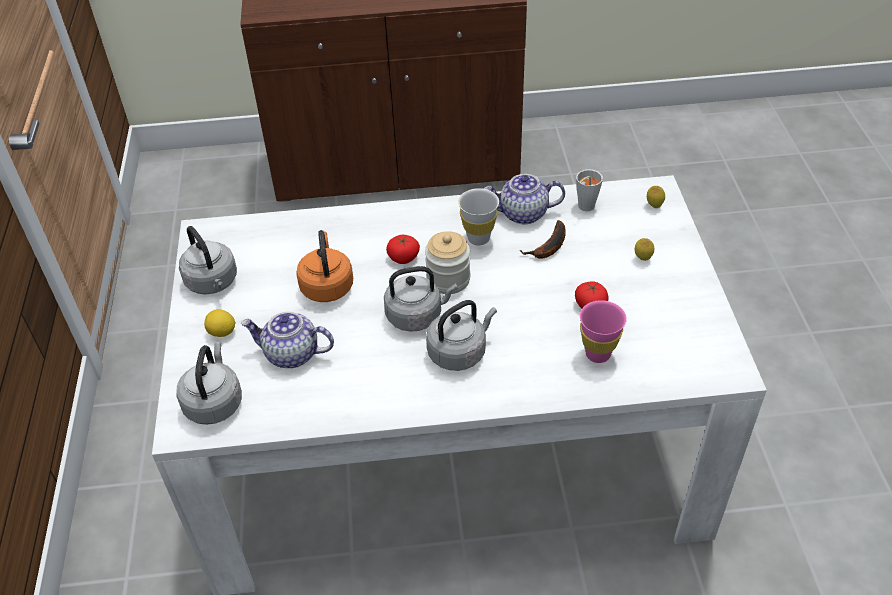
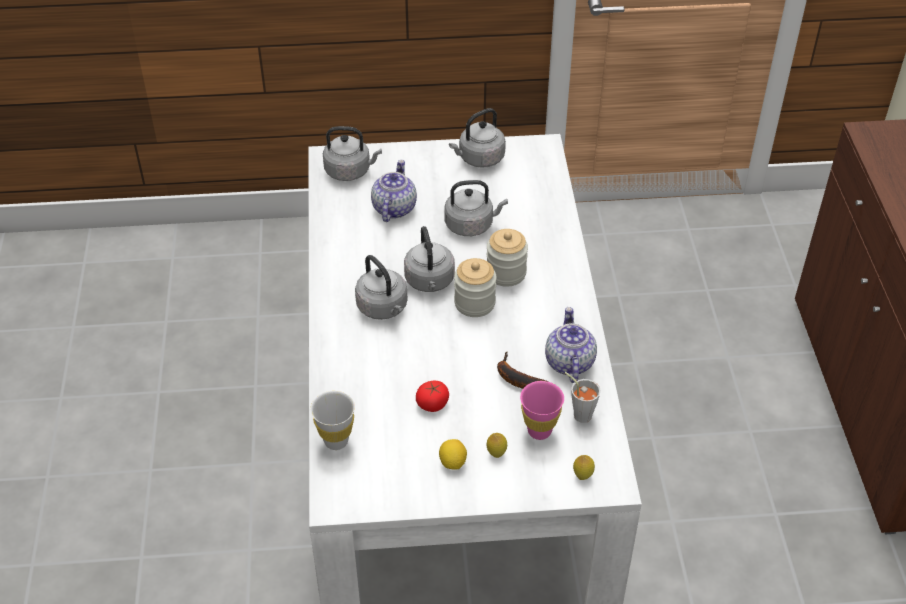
camera: 90 degrees right, 0 degrees up
lemon [204,309,236,337] -> lemon moved to [439,439,467,470]
orange kettle [296,230,353,302] -> grey kettle [444,180,508,236]
tomato [386,235,420,264] -> jar [487,229,528,287]
white cup [458,188,499,245] -> white cup moved to [311,391,355,450]
pink cup [580,300,627,363] -> pink cup moved to [520,381,564,440]

